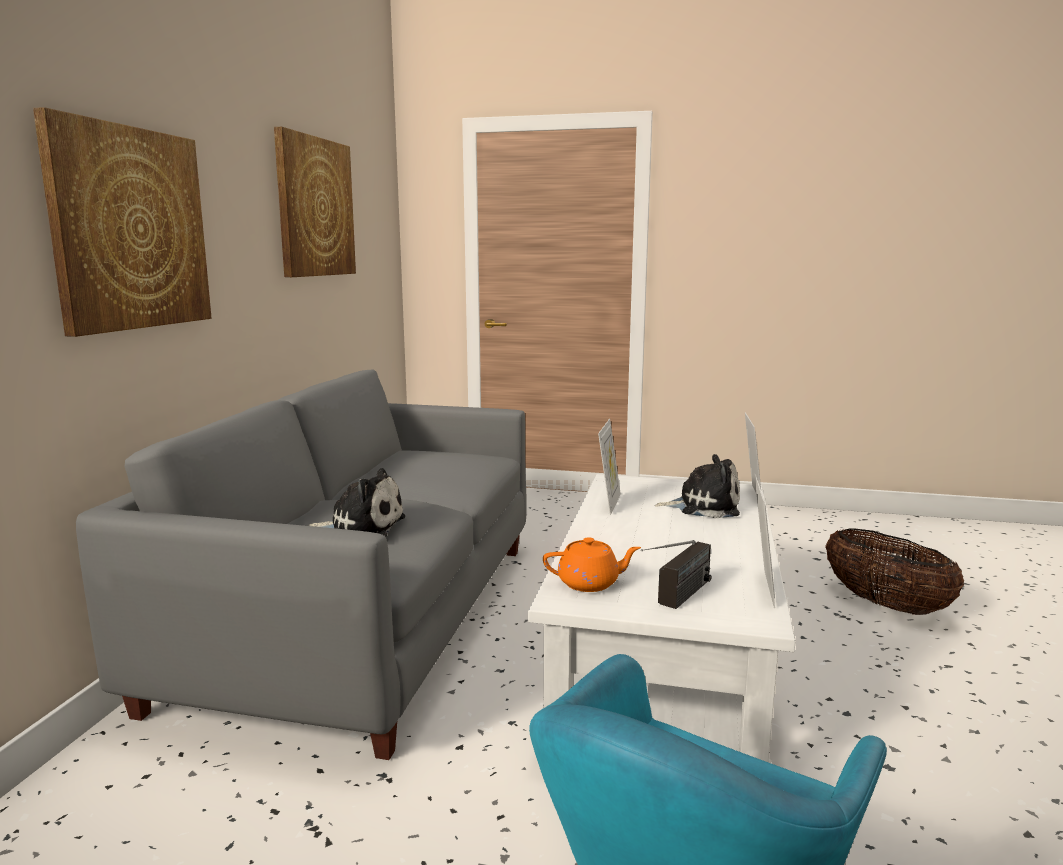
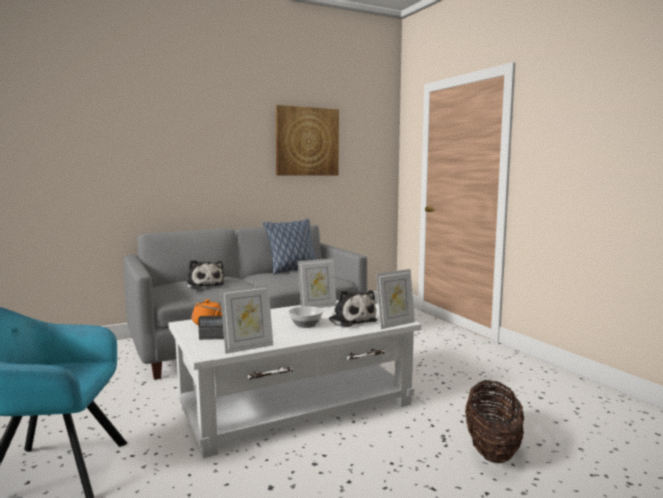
camera: 50 degrees right, 5 degrees down
picture [33,107,212,337] -> none
none -> pillow [263,219,317,275]
none -> bowl [288,306,323,328]

